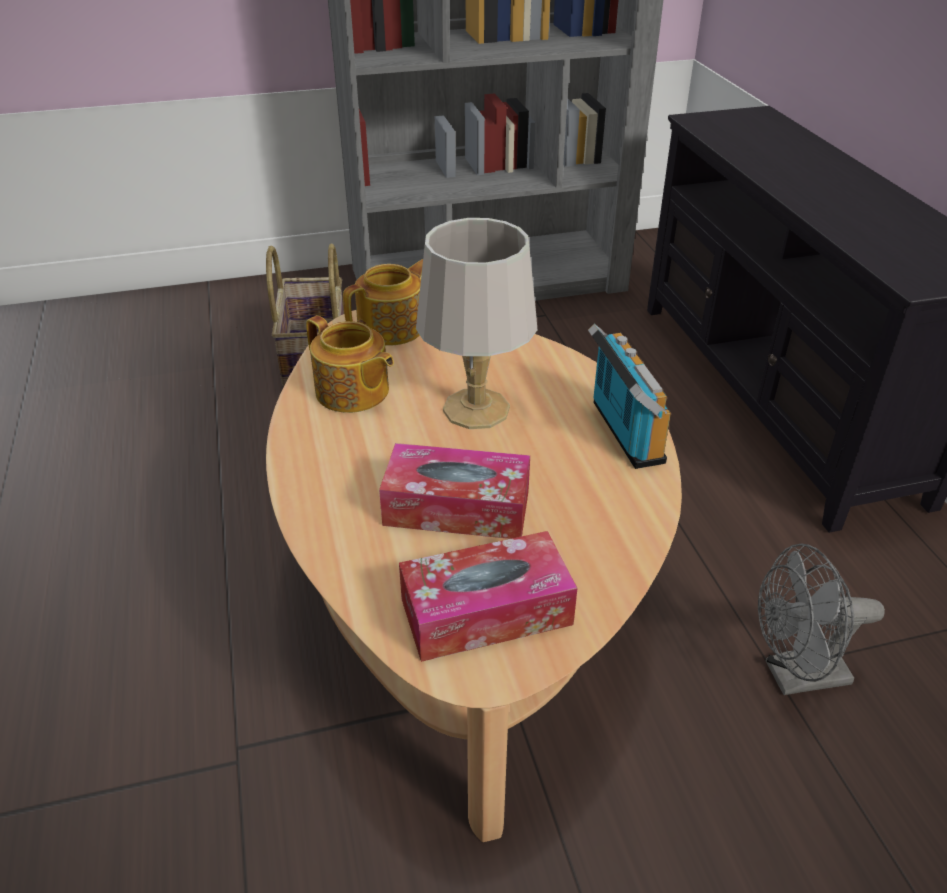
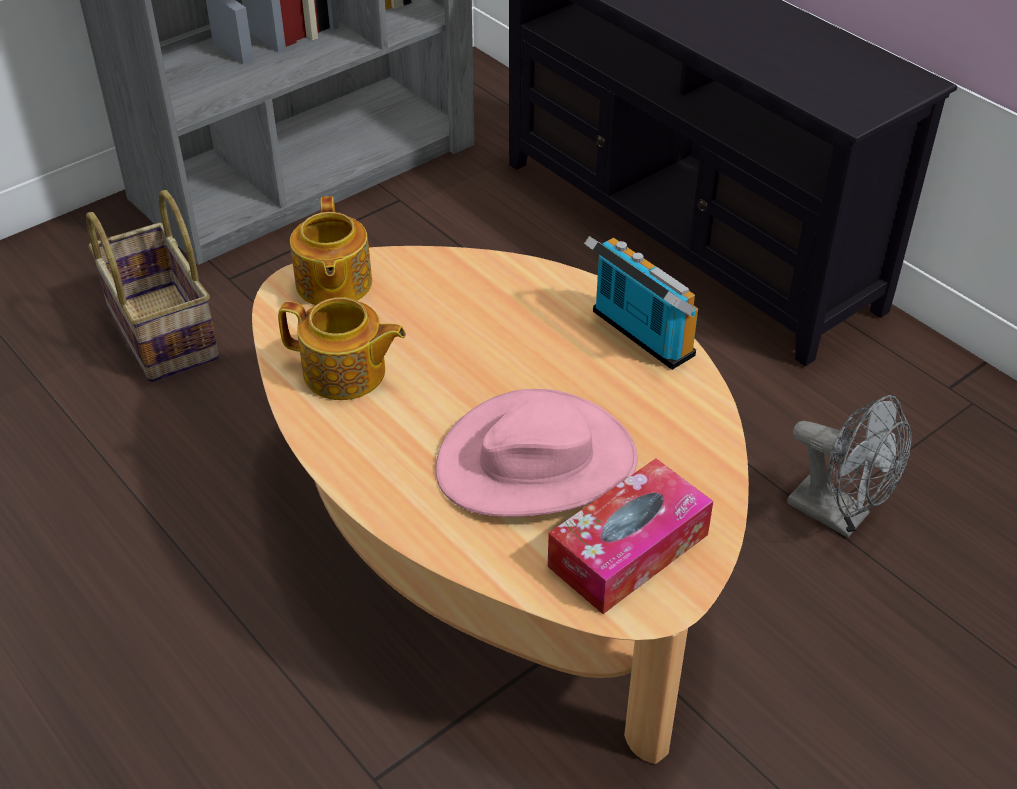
camera: 25 degrees left, 5 degrees up
teapot [343,259,423,346] -> teapot turned 150 degrees clockwise [290,196,372,305]
tissue box [379,443,530,539] -> pink hat [436,389,638,517]
grey table lamp [416,218,537,429] -> none
grey fan [758,543,885,695] -> grey fan turned 105 degrees counterclockwise [787,395,912,538]

